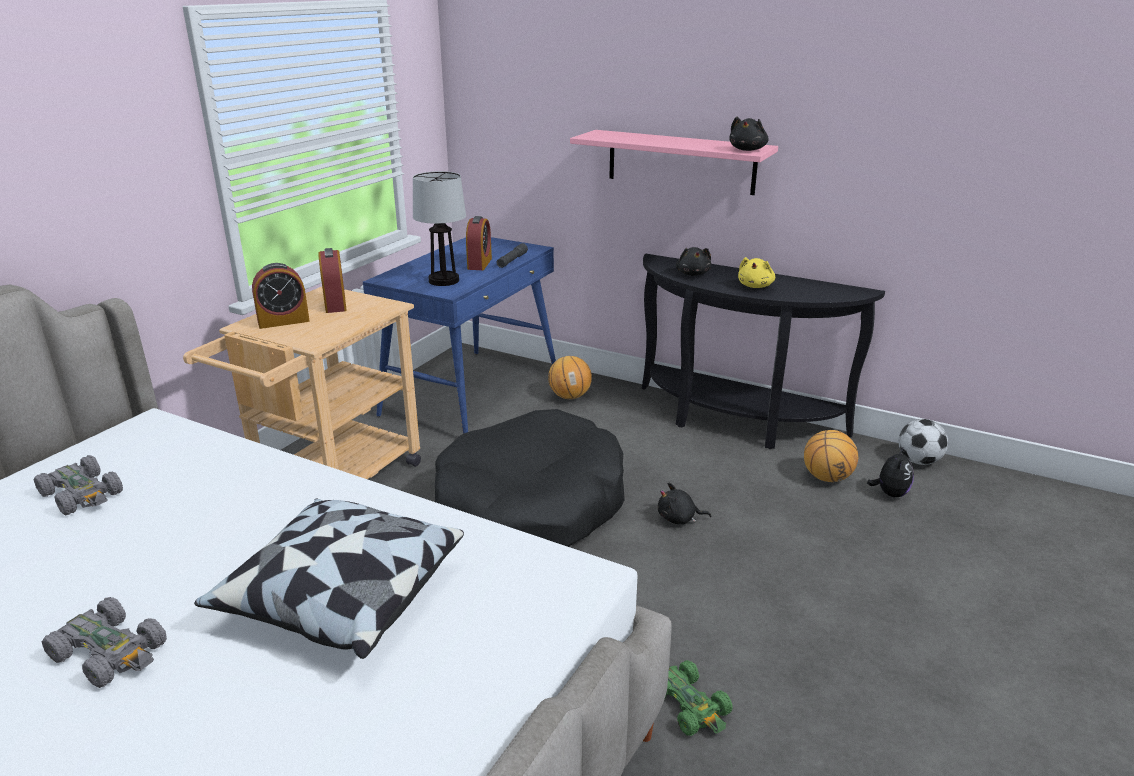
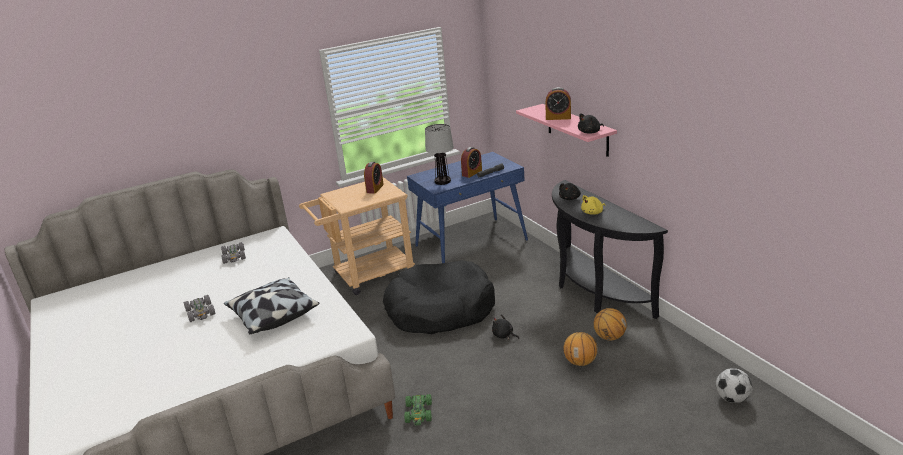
camera: 35 degrees right, 0 degrees up
alarm clock [252,263,310,329] -> alarm clock moved to [545,87,571,120]
basketball [548,356,592,399] -> basketball moved to [564,332,598,366]
plush toy [867,446,914,497] -> none
football [898,419,948,465] -> football moved to [716,368,752,403]

